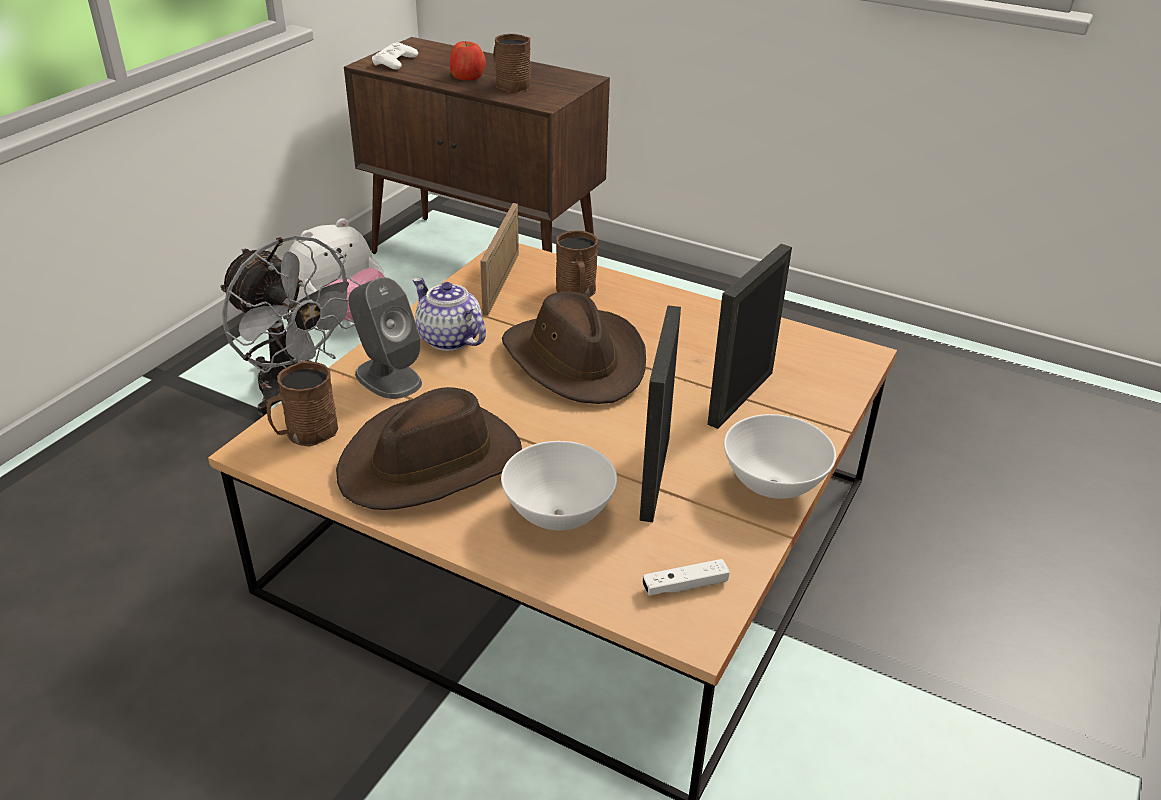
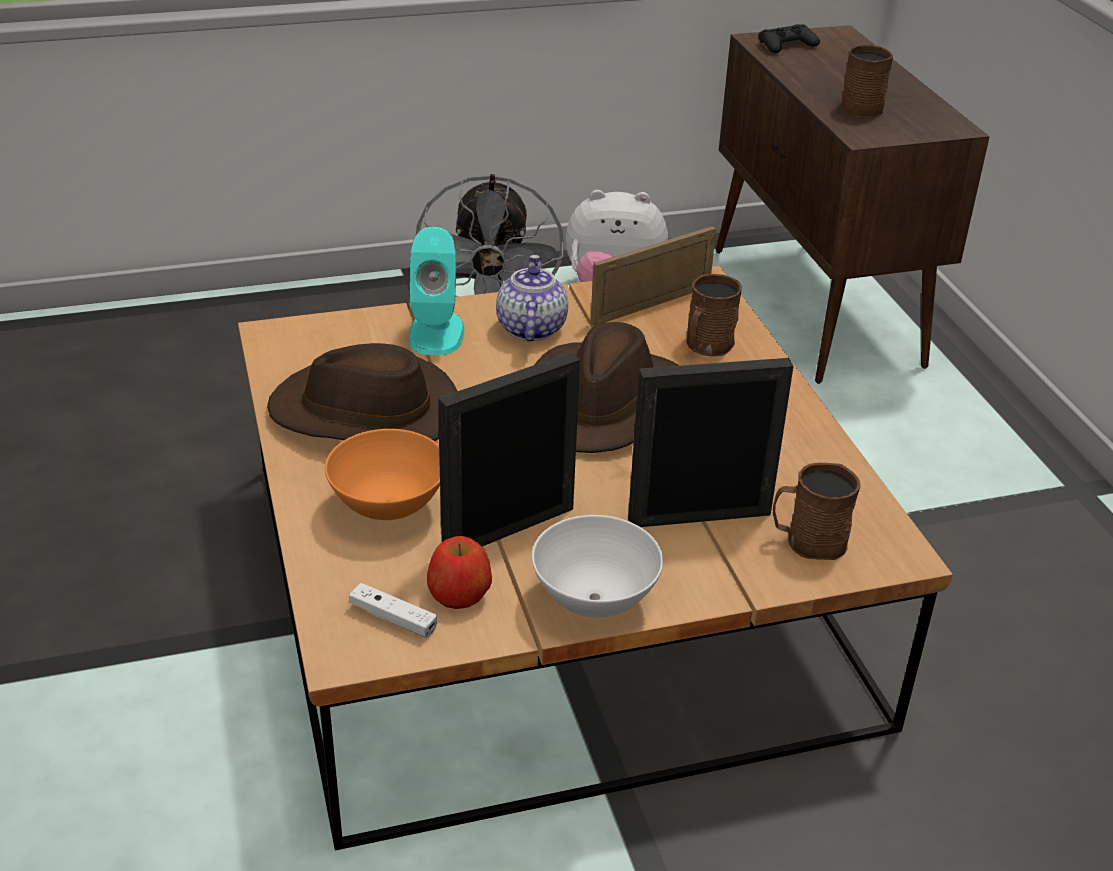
camera: 45 degrees right, 0 degrees up
brown mug [267,361,338,446] -> brown mug moved to [773,463,861,560]
grey speaker [349,277,422,399] -> turquoise speaker [409,227,464,355]
white game controller [372,42,418,69] -> black game controller [758,24,820,53]
apple [450,41,486,81] -> apple moved to [427,536,492,609]
white bowl [501,441,617,530] -> orange bowl [325,429,440,520]

